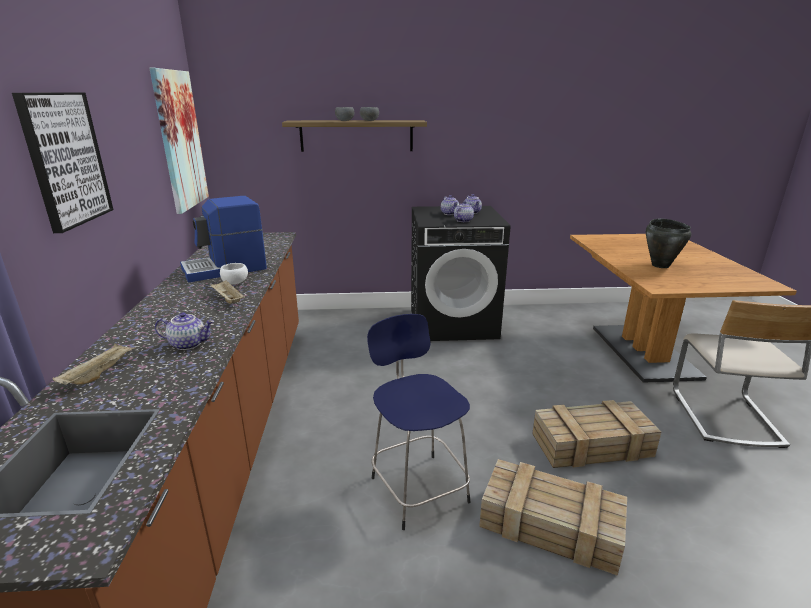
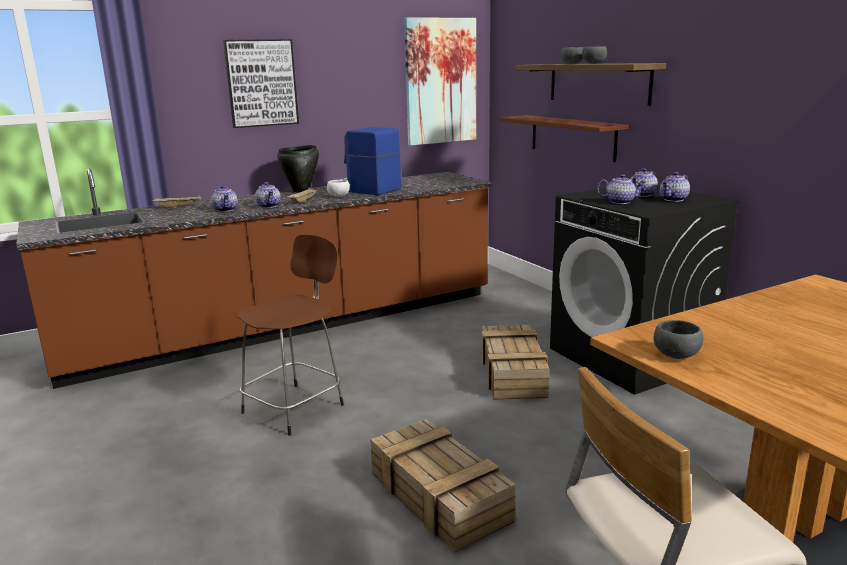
camera: 65 degrees right, 5 degrees down
blue stool [367,314,470,530] -> brown stool [236,234,344,436]
crate [479,459,627,576] -> crate moved to [482,325,549,400]
black cooking pot [646,218,691,268] -> black cooking pot moved to [277,145,319,193]
none -> teapot [255,182,281,208]
none -> brown shelf [500,115,629,162]
none -> grey bowl [654,320,703,359]

